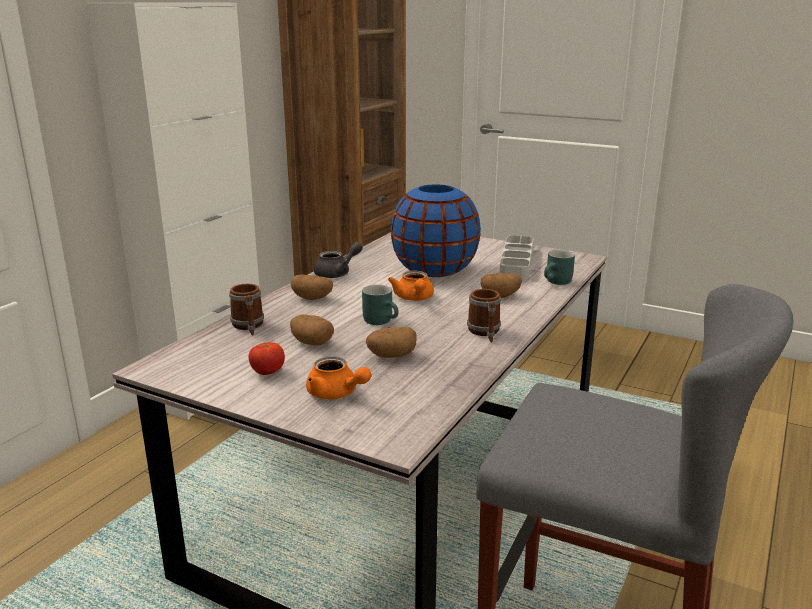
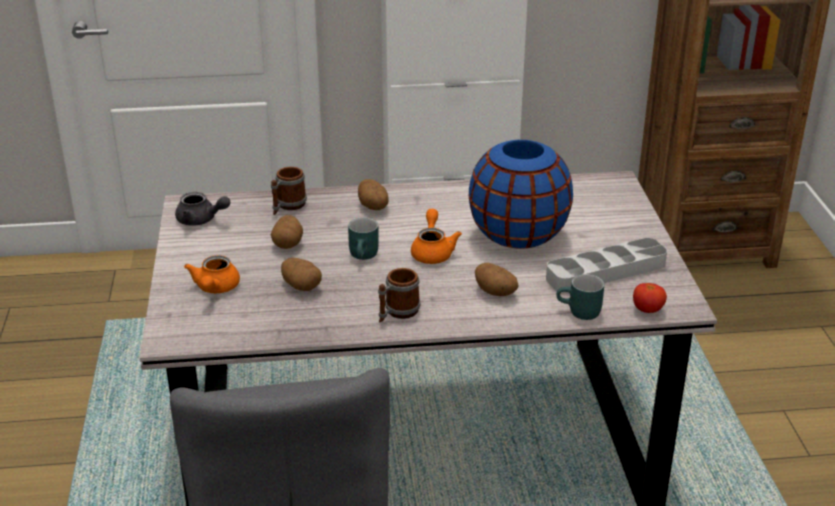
camera: 55 degrees right, 10 degrees up
tomato [249,342,285,375] -> tomato moved to [633,283,667,313]
grey teapot [314,242,363,278] -> grey teapot moved to [175,192,230,226]
orange teapot [388,271,434,301] -> orange teapot turned 135 degrees clockwise [411,209,462,264]

